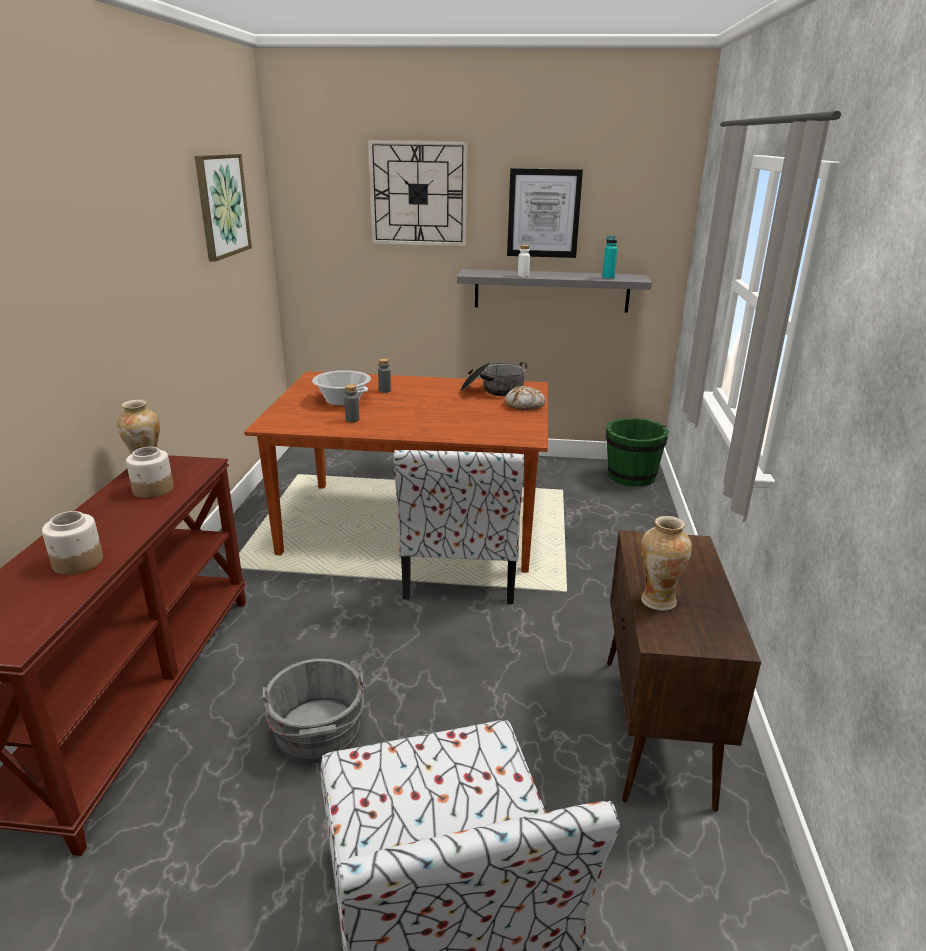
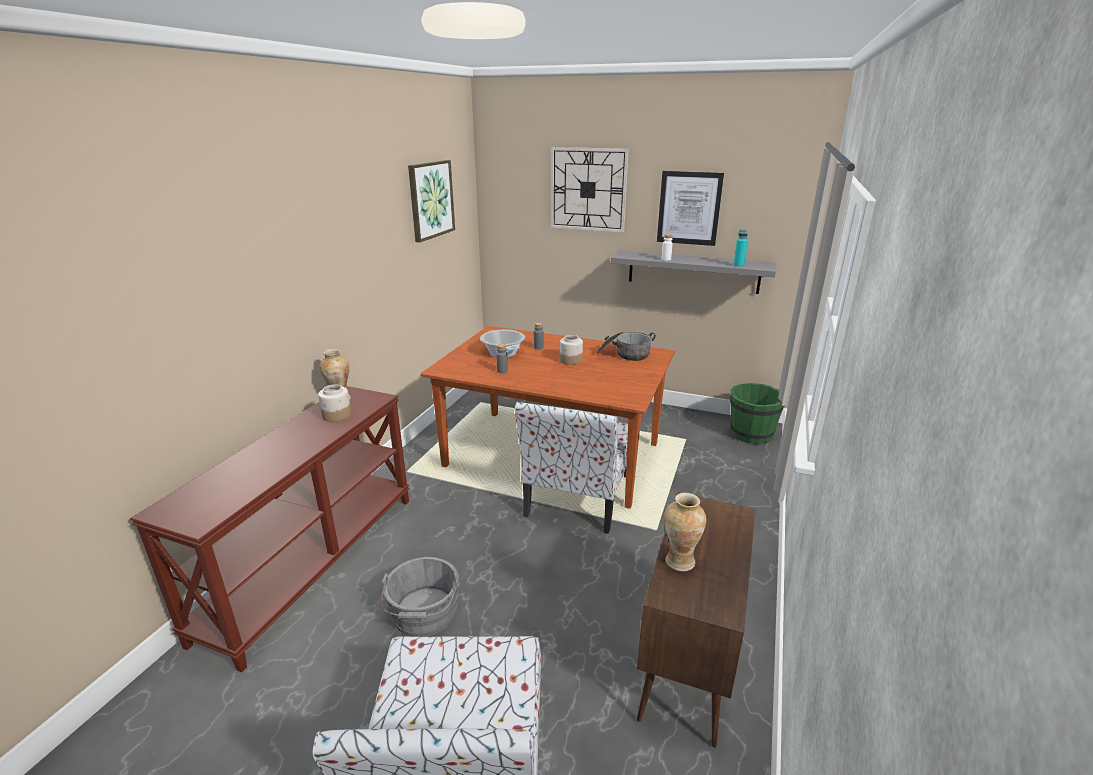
camera: 15 degrees right, 0 degrees up
jar [42,511,103,575] -> jar moved to [560,335,583,365]
bread [505,386,545,410] -> none

